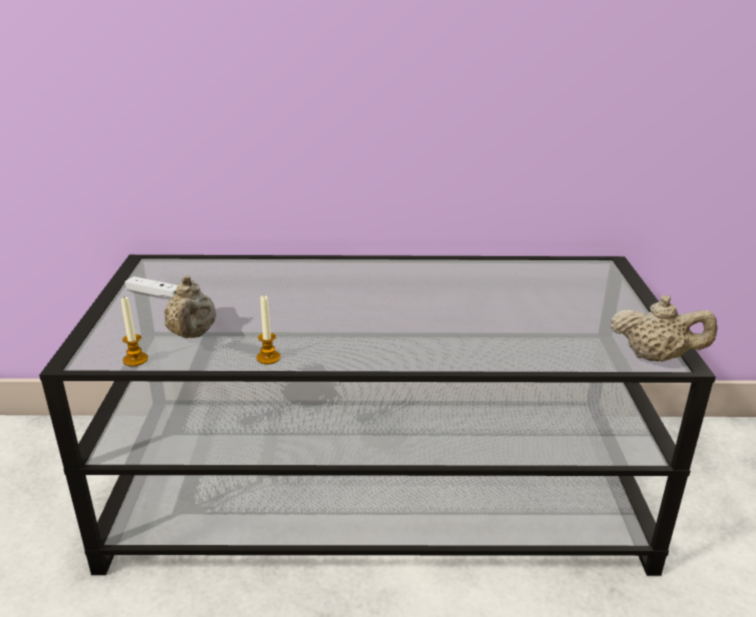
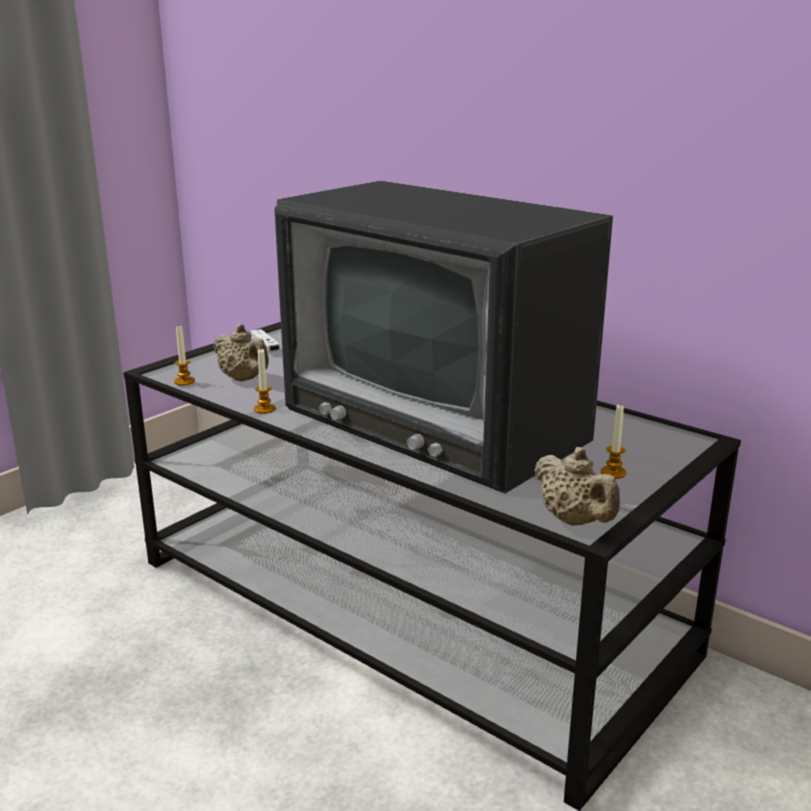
camera: 40 degrees right, 5 degrees down
beige teapot [164,275,216,338] -> beige teapot turned 75 degrees counterclockwise [213,324,269,381]
none -> television [274,181,613,494]
none -> candle [601,404,627,479]

